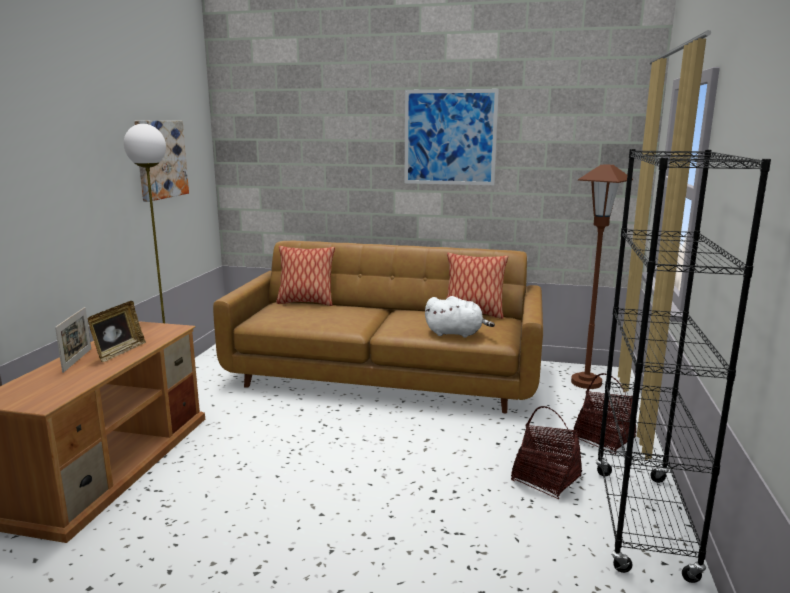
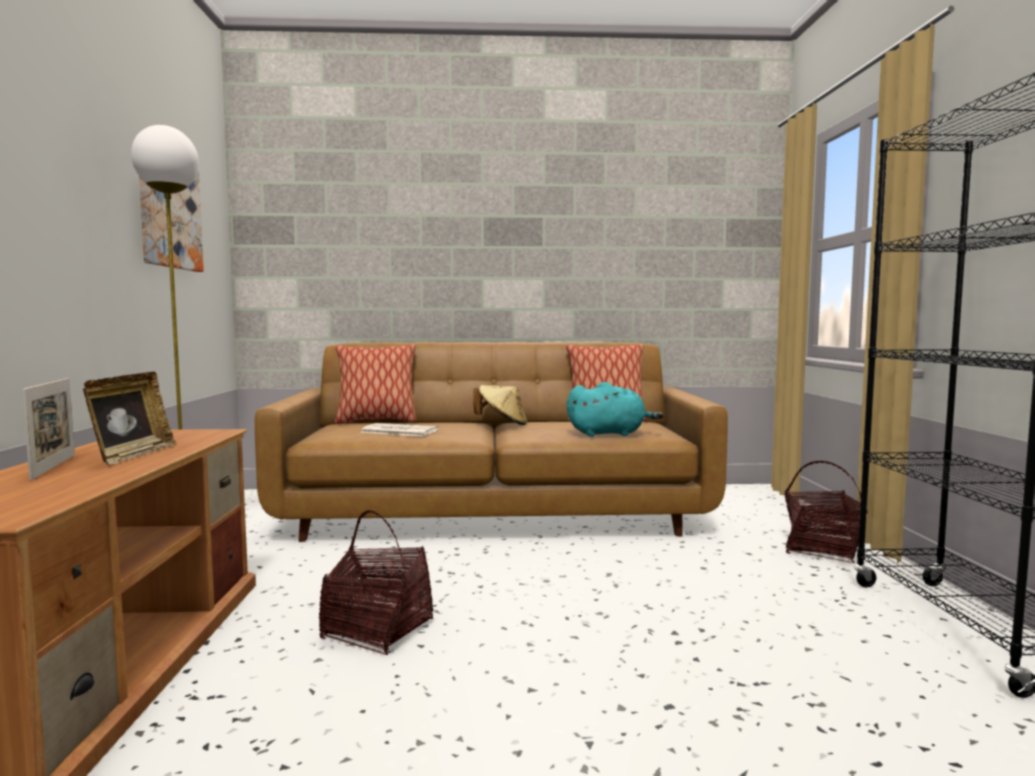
camera: 15 degrees left, 10 degrees down
picture [405,89,499,185] -> none
white plush toy [425,296,495,338] -> turquoise plush toy [567,382,664,437]
basket [511,406,582,499] -> basket moved to [319,510,434,655]
brown floor lamp [571,164,633,389] -> none
none -> newspaper [360,423,439,436]
none -> beige hat [473,385,527,425]

